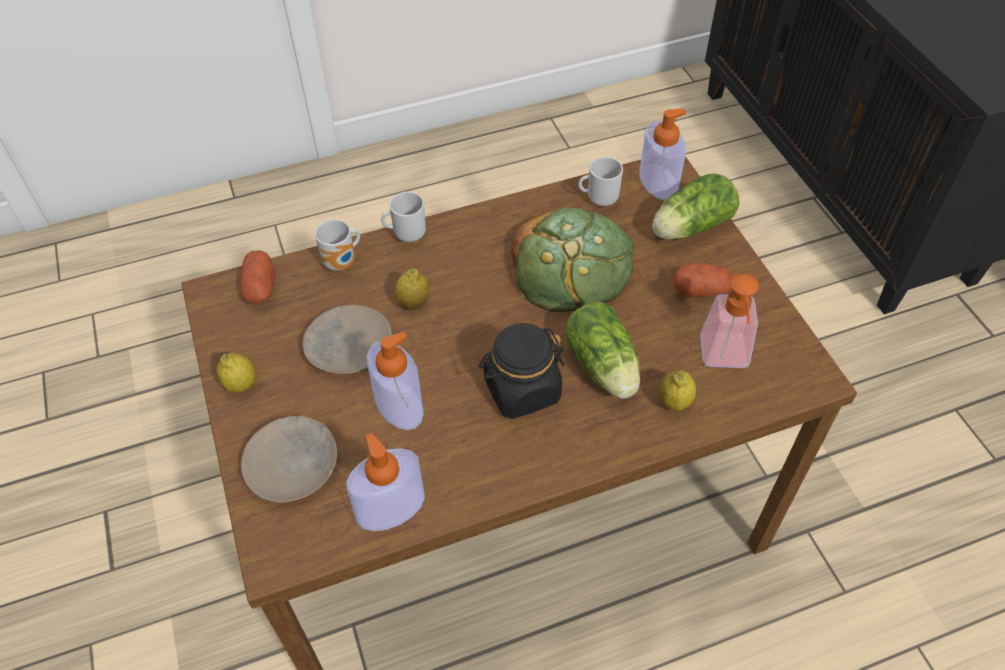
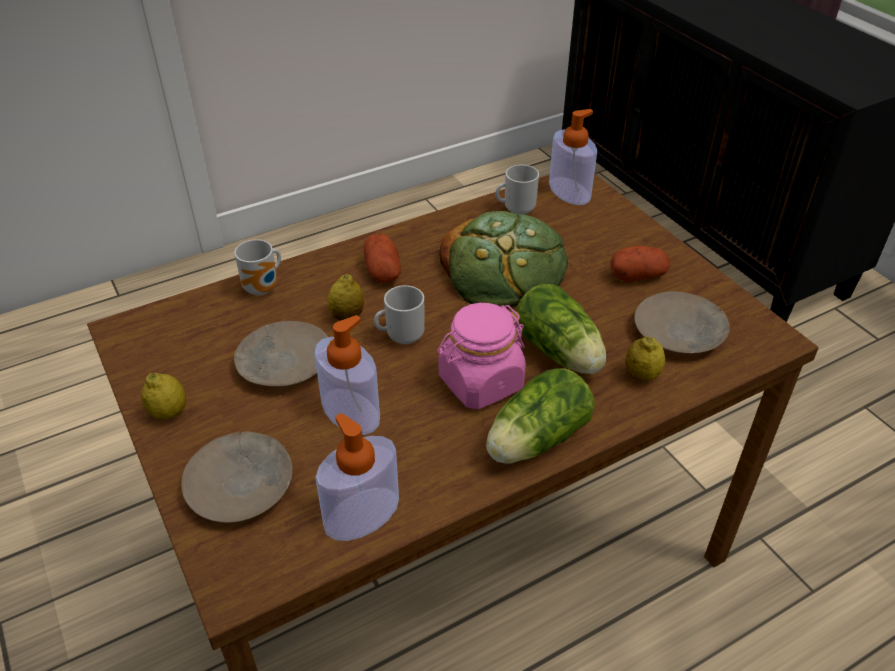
camera: 10 degrees left, 10 degrees down
potato [240,250,275,304] -> potato moved to [364,233,401,283]
mug [381,192,426,242] -> mug moved to [374,285,424,344]
black jar [478,323,565,419] -> pink jar [437,303,526,409]
lettuce [652,173,739,240] -> lettuce moved to [486,369,595,464]
soap dispenser [700,273,759,368] -> beige plate [634,291,730,353]

